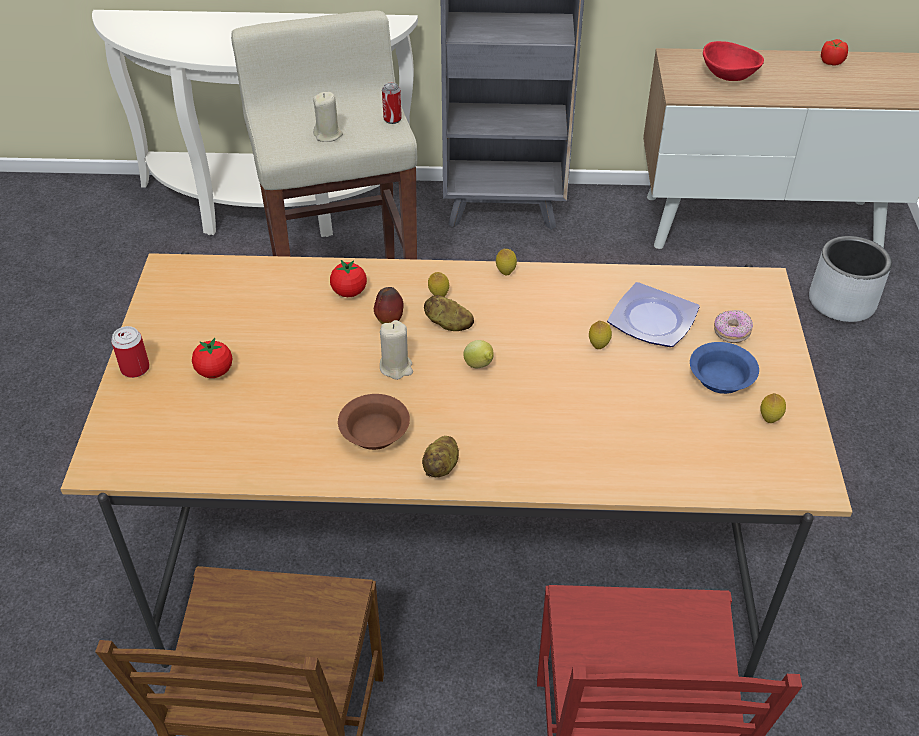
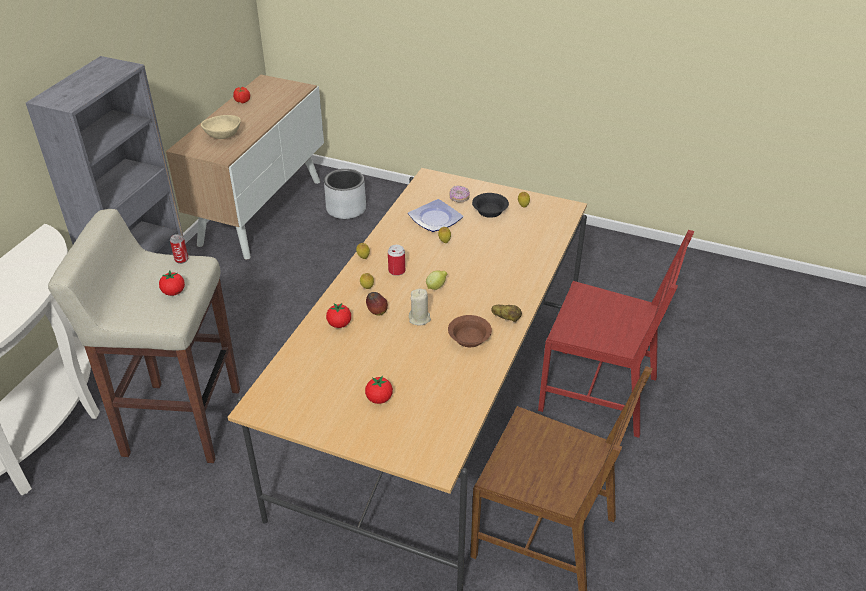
camera: 70 degrees left, 5 degrees down
can [111,326,150,378] -> can moved to [388,245,405,276]
beige candle [313,92,343,142] -> tomato [159,271,185,296]
potato [424,295,474,331] -> none
blue bowl [690,342,759,394] -> black bowl [472,193,509,218]
red bowl [703,41,764,81] -> beige bowl [201,115,241,139]

